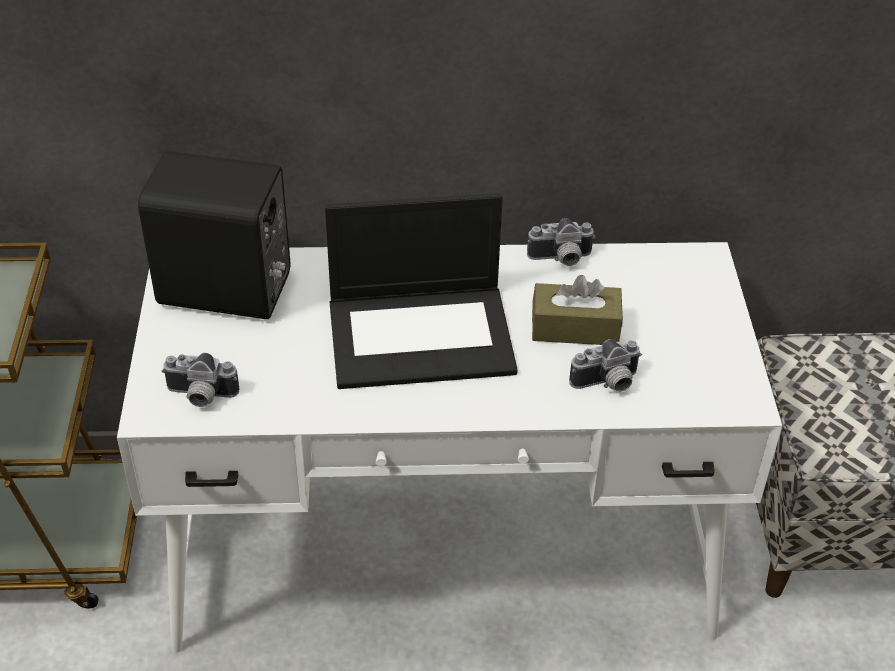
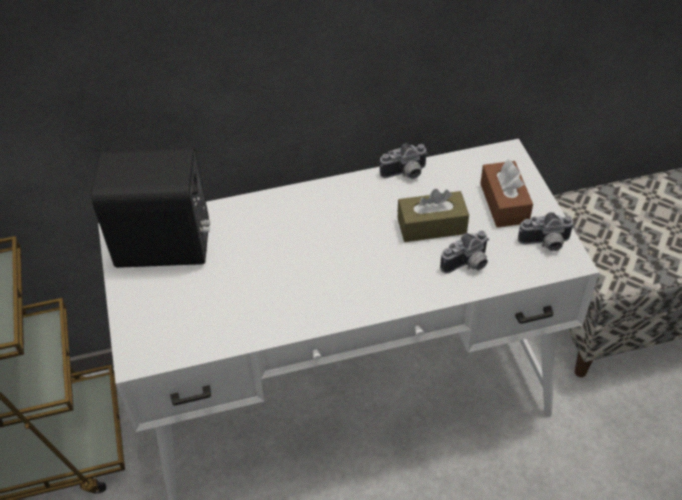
camera: 10 degrees left, 5 degrees up
camera [162,353,239,407] -> camera moved to [518,212,575,251]
laptop [325,193,518,389] -> none
none -> brown tissue box [480,159,533,228]

